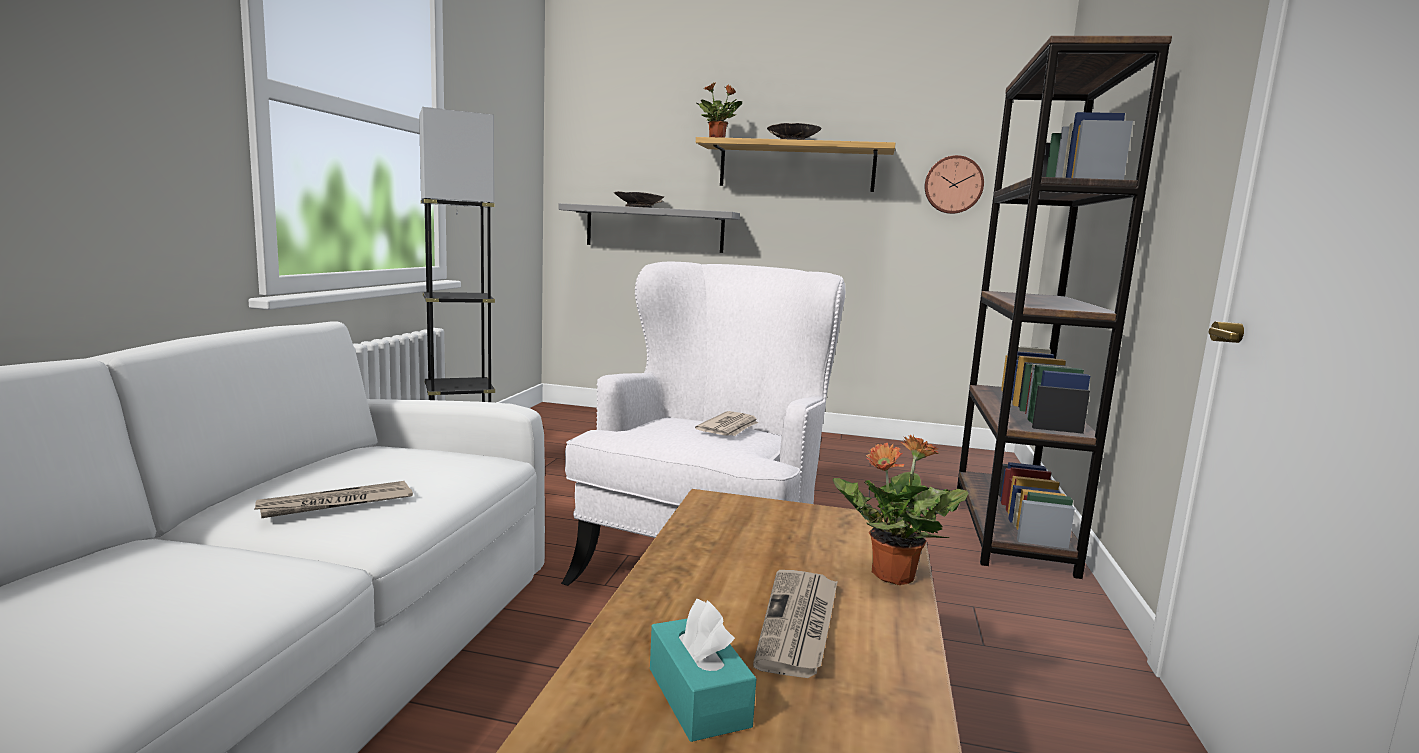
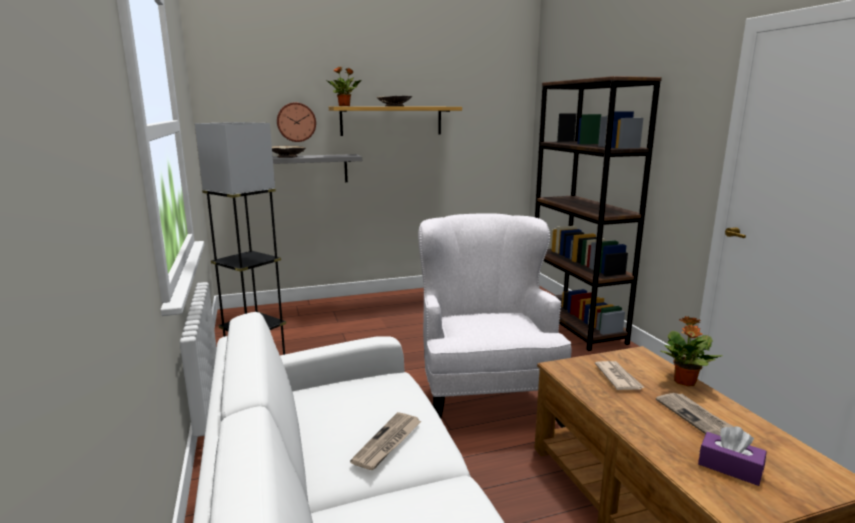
camera: 30 degrees left, 5 degrees up
turquoise tissue box [650,599,757,742] -> purple tissue box [698,426,767,486]
newspaper [695,411,758,436] -> newspaper moved to [595,361,645,390]
wall clock [925,155,984,214] -> wall clock moved to [277,102,316,142]

